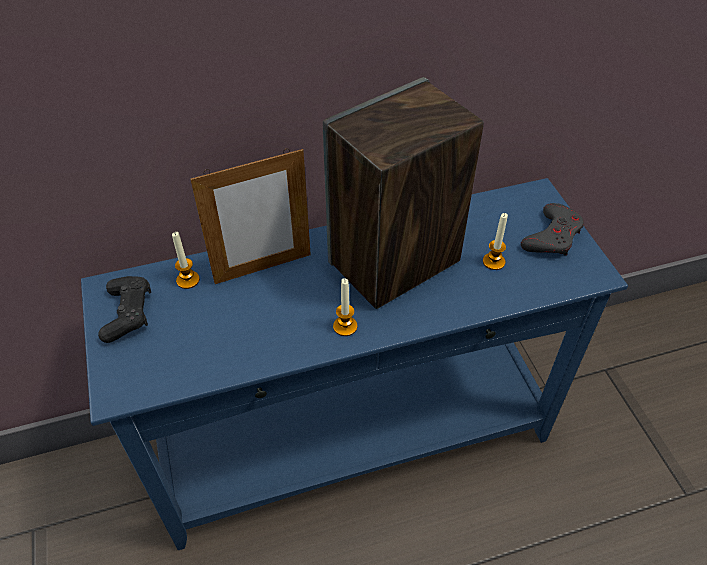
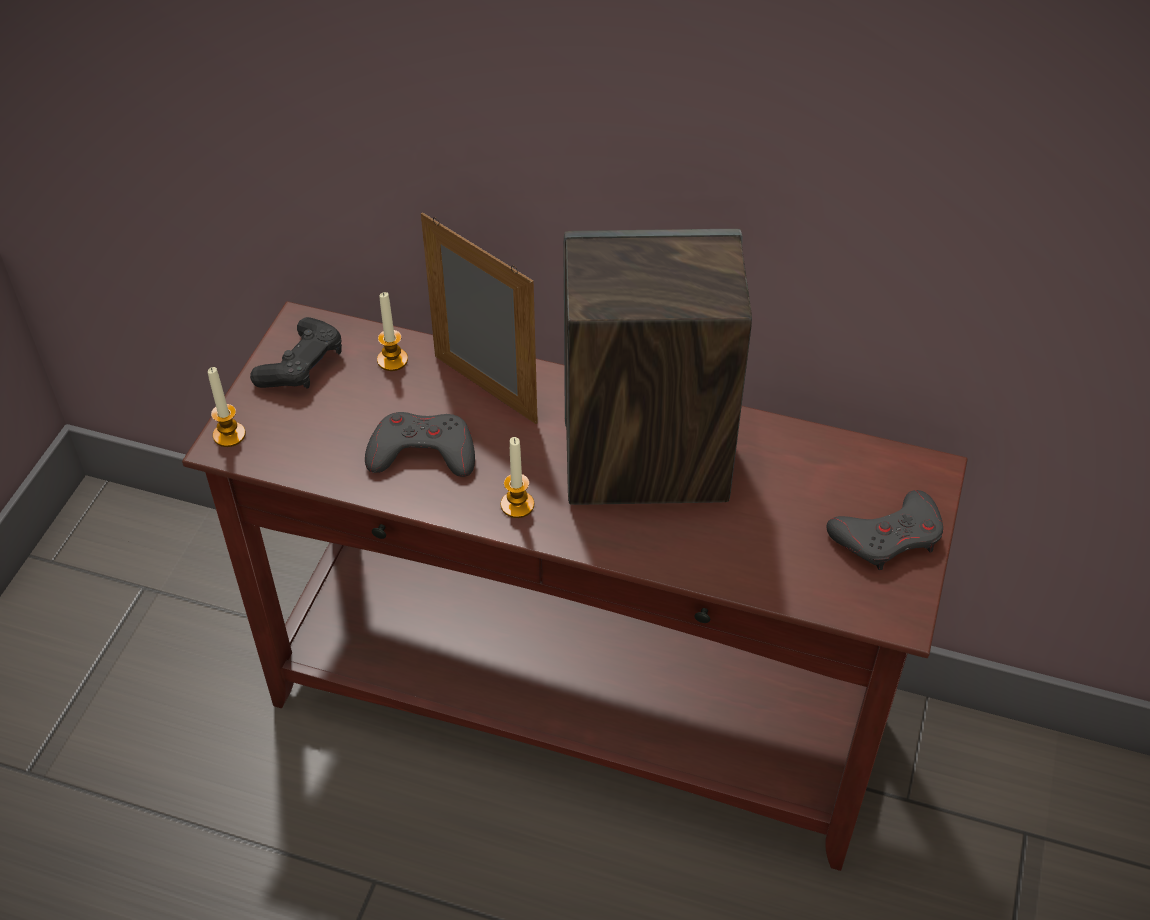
camera: 35 degrees right, 0 degrees up
blue console table [81,178,628,550] -> brown console table [182,301,967,871]
picture frame [190,149,311,284] -> picture frame turned 150 degrees counterclockwise [421,212,538,424]
candle [483,213,508,270] -> candle moved to [208,367,246,447]
none -> grey game controller [365,412,475,477]

